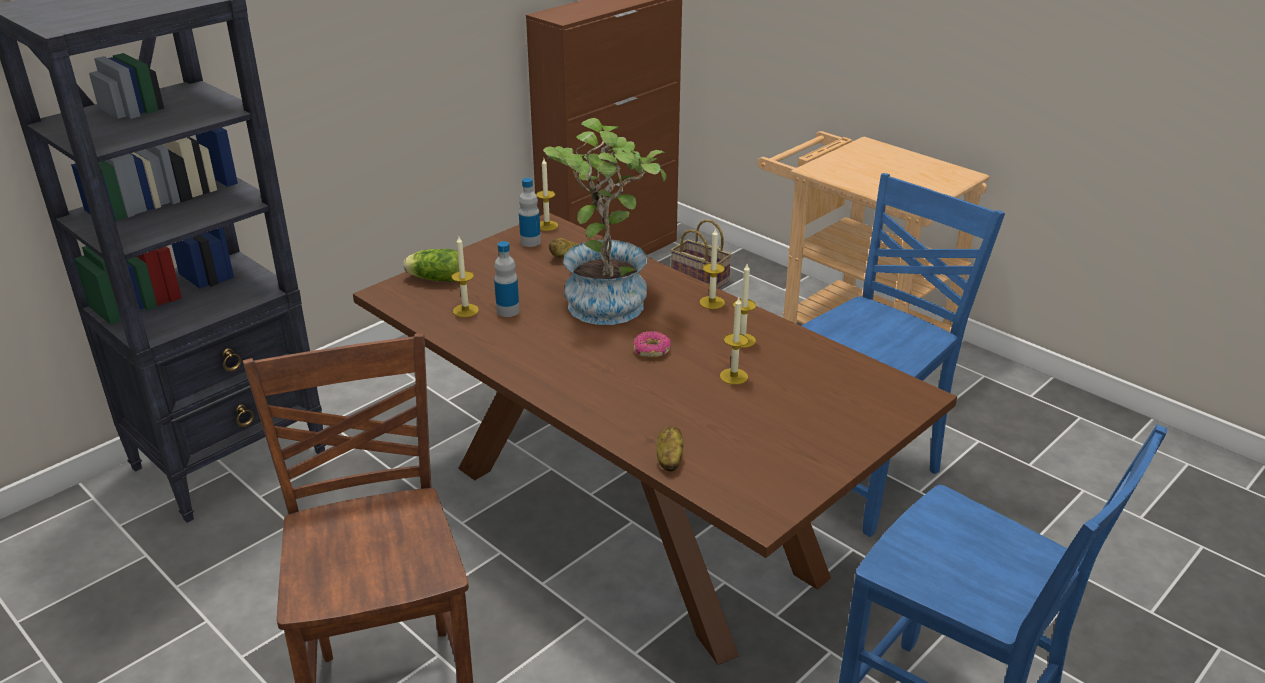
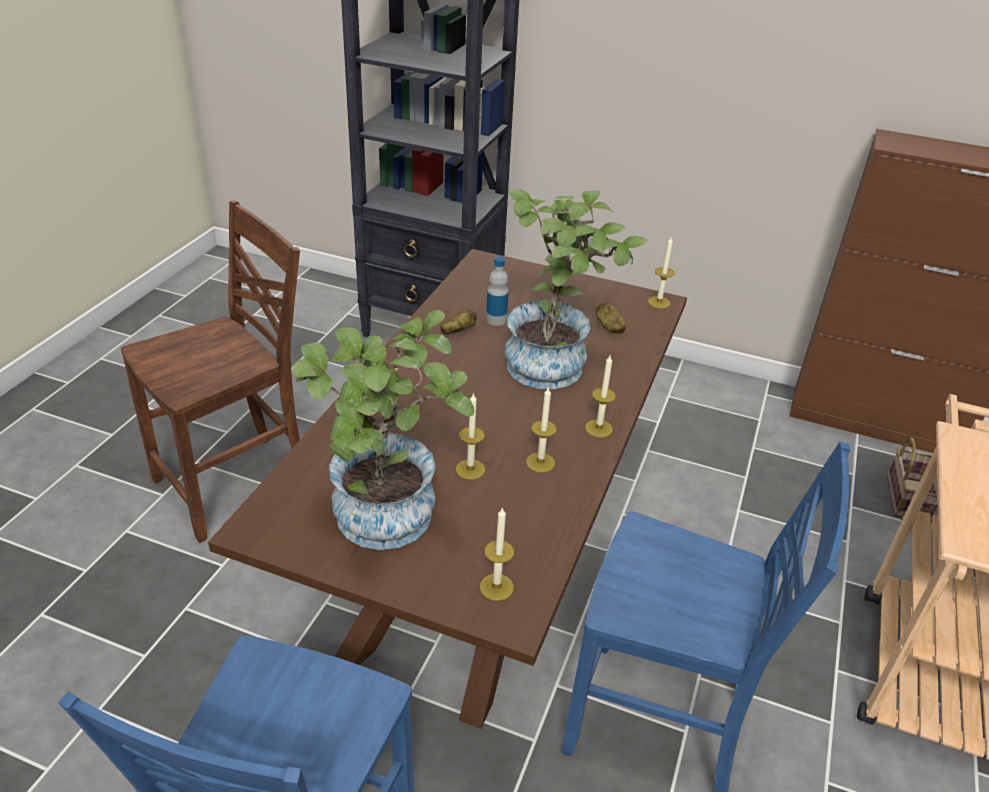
camera: 65 degrees right, 5 degrees up
lettuce [403,249,459,282] -> none
candle [451,236,479,317] -> candle moved to [480,507,514,601]
bottle [519,178,541,247] -> none
donut [633,331,671,358] -> none
potato [657,426,683,471] -> potato moved to [440,310,477,334]
none -> potted plant [293,310,474,550]

